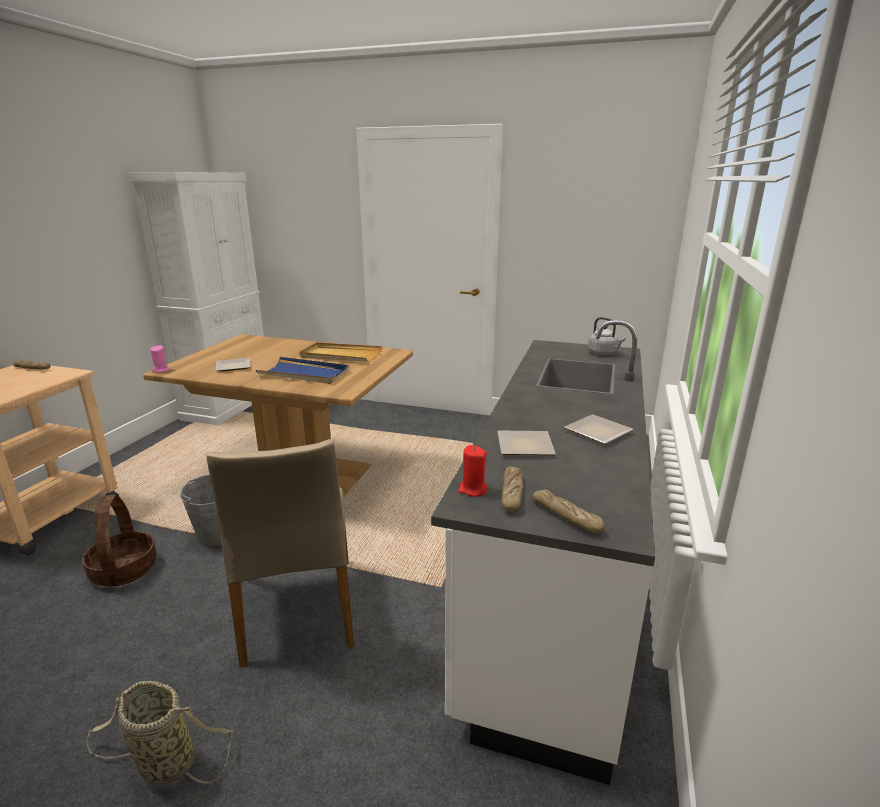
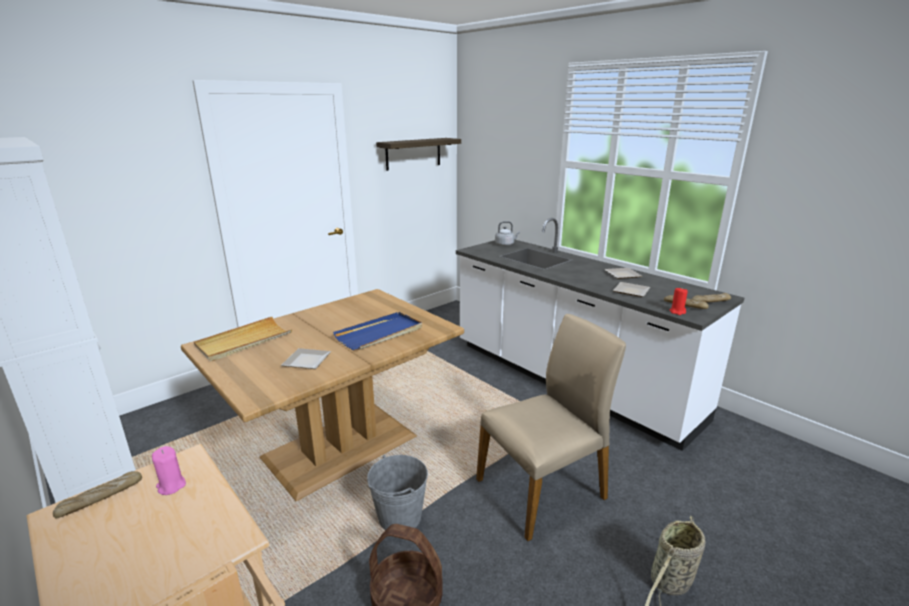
camera: 60 degrees left, 0 degrees up
pink candle [150,345,169,373] -> pink candle moved to [152,446,186,495]
beige chair [206,439,354,667] -> beige chair turned 45 degrees counterclockwise [476,314,626,541]
beige tray [300,342,382,362] -> beige tray moved to [194,317,292,361]
none -> shelf [376,138,461,171]

